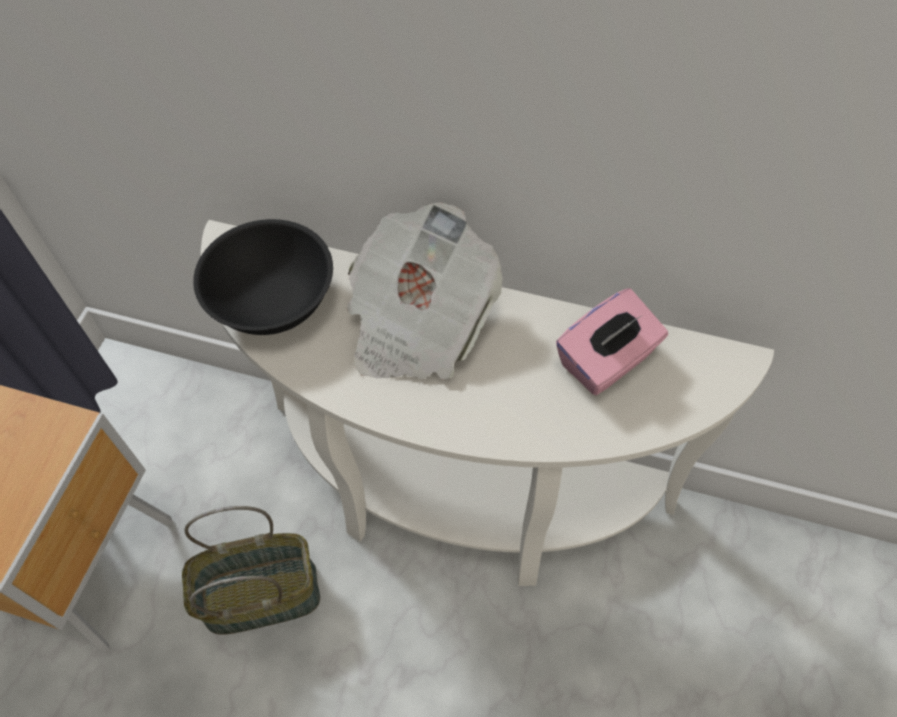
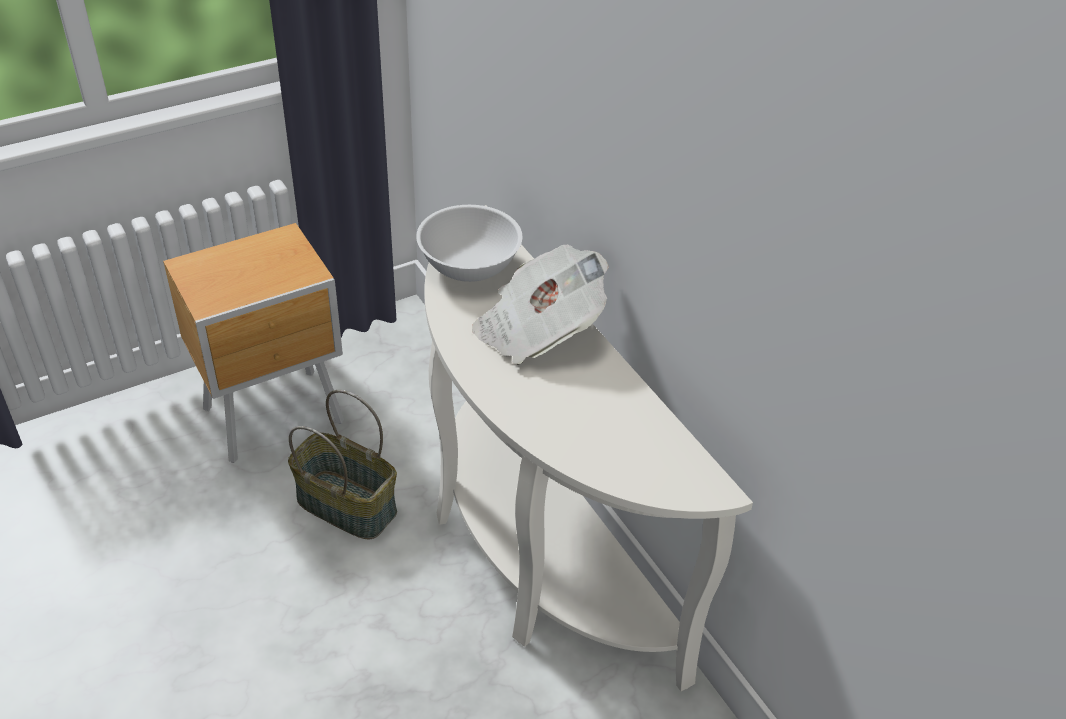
camera: 40 degrees right, 15 degrees down
black bowl [193,219,333,335] -> white bowl [416,205,523,282]
pink tissue box [556,288,668,396] -> none

